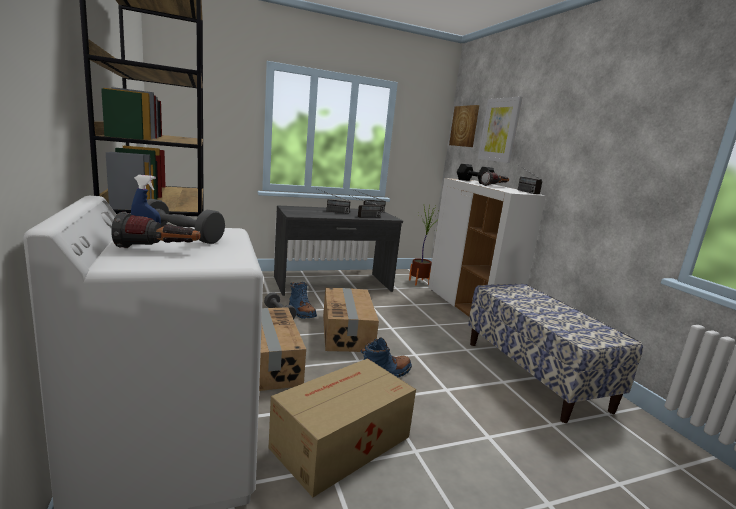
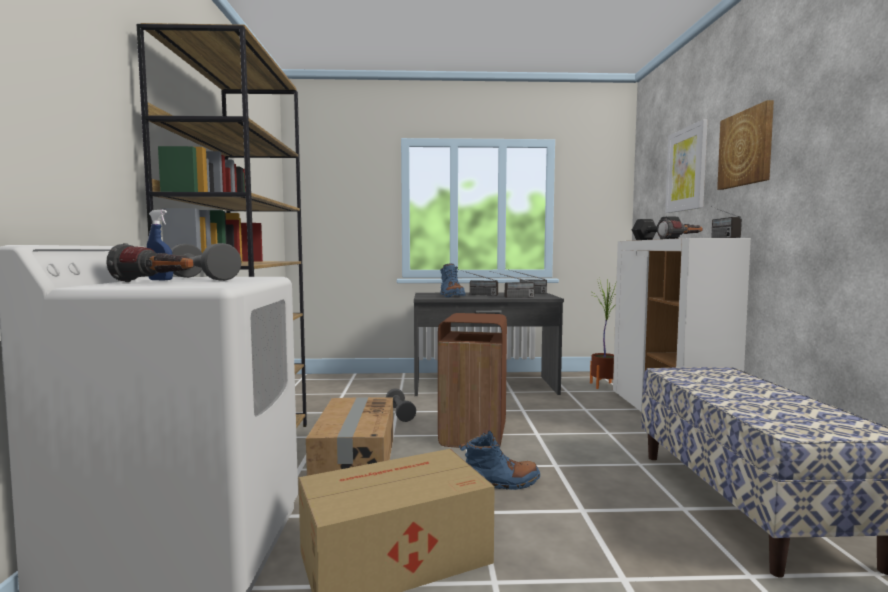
camera: 20 degrees right, 10 degrees down
blue boot [289,282,317,319] -> blue boot moved to [440,263,466,298]
cardboard box [323,288,379,352] -> brown trash can [438,313,507,448]
picture [449,105,479,147] -> picture moved to [717,100,774,190]

